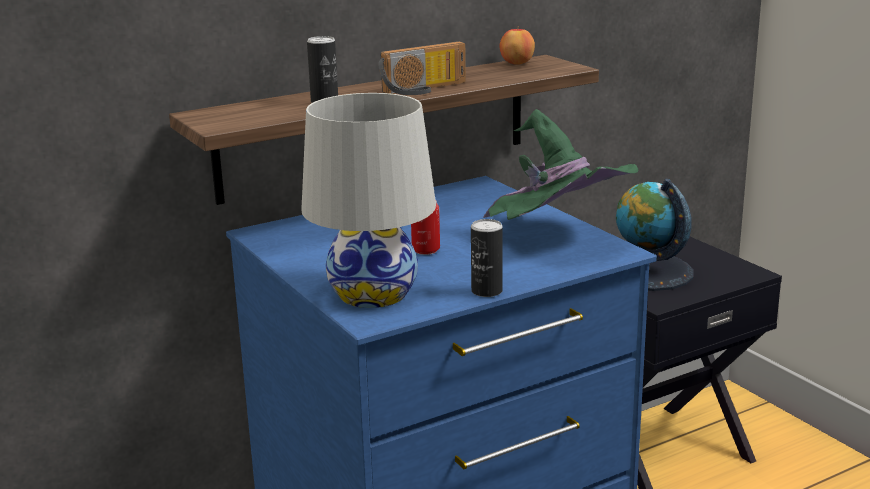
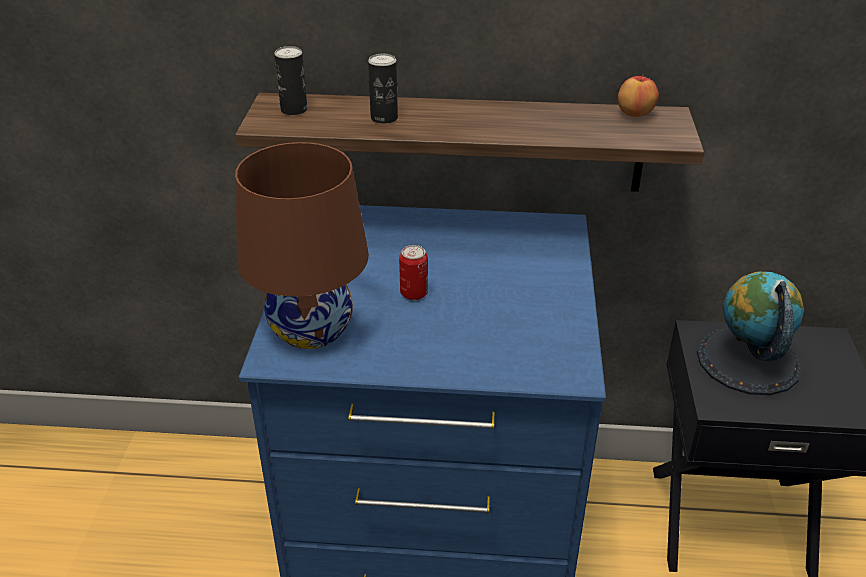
camera: 35 degrees right, 15 degrees up
white table lamp [301,93,436,308] -> brown table lamp [235,142,369,349]
radio [378,41,466,95] -> none
can [471,219,503,297] -> can moved to [274,46,307,115]
green hat [483,109,638,220] -> none

